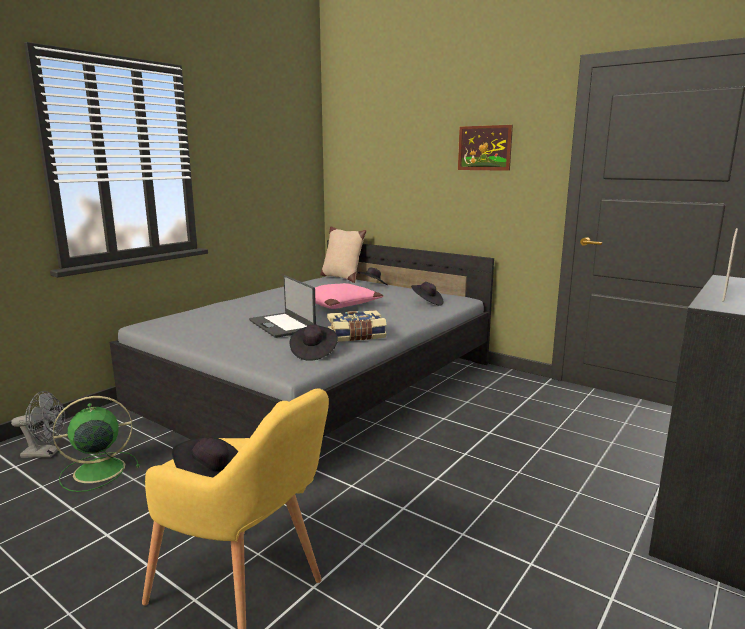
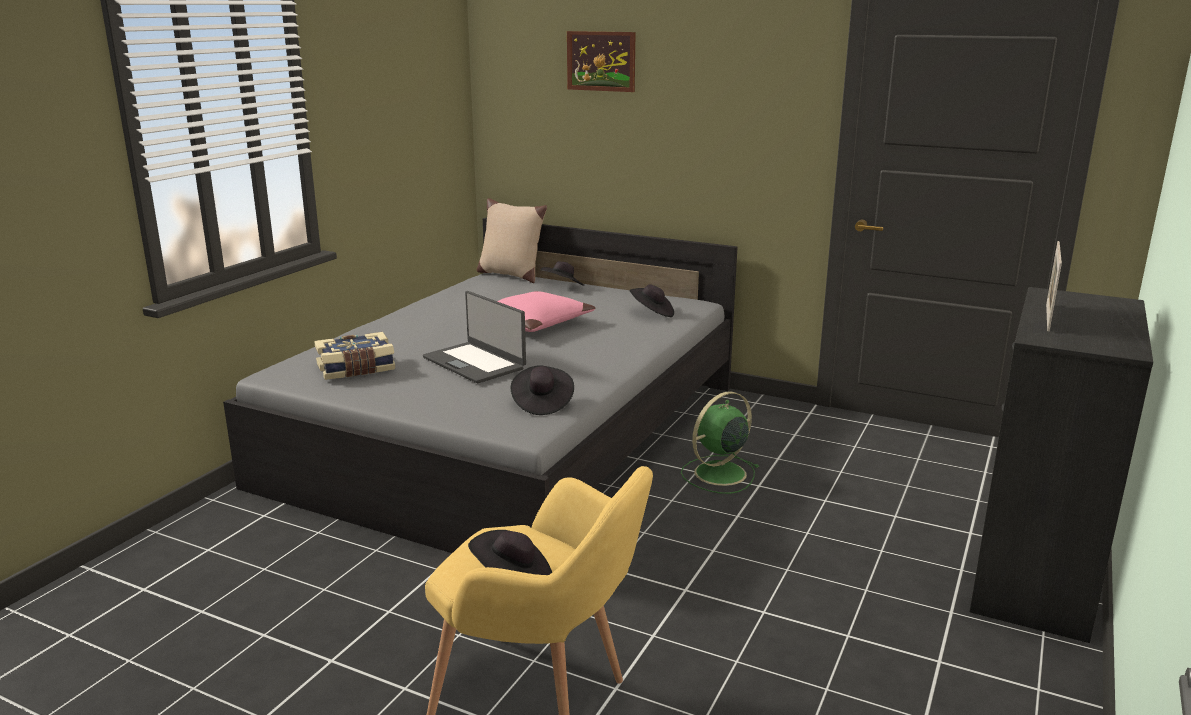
camera: 10 degrees left, 5 degrees up
grey fan [11,391,65,458] -> none
green fan [53,396,140,492] -> green fan moved to [681,391,759,494]
book [327,310,387,342] -> book moved to [314,332,395,380]
picture [458,125,513,171] -> picture moved to [567,31,636,92]

